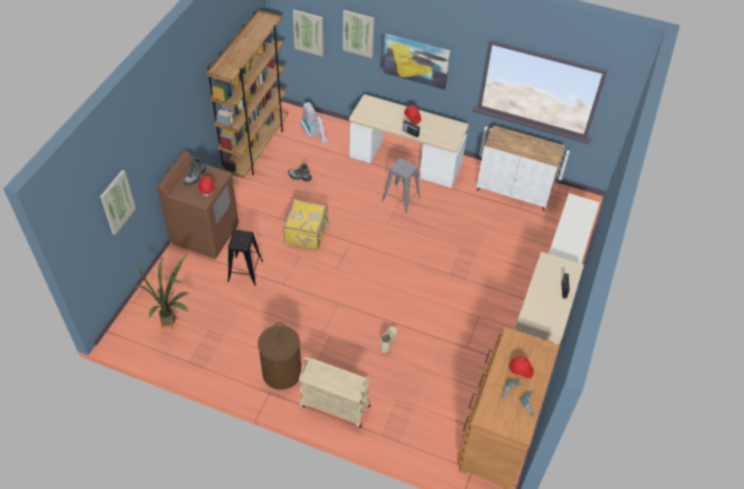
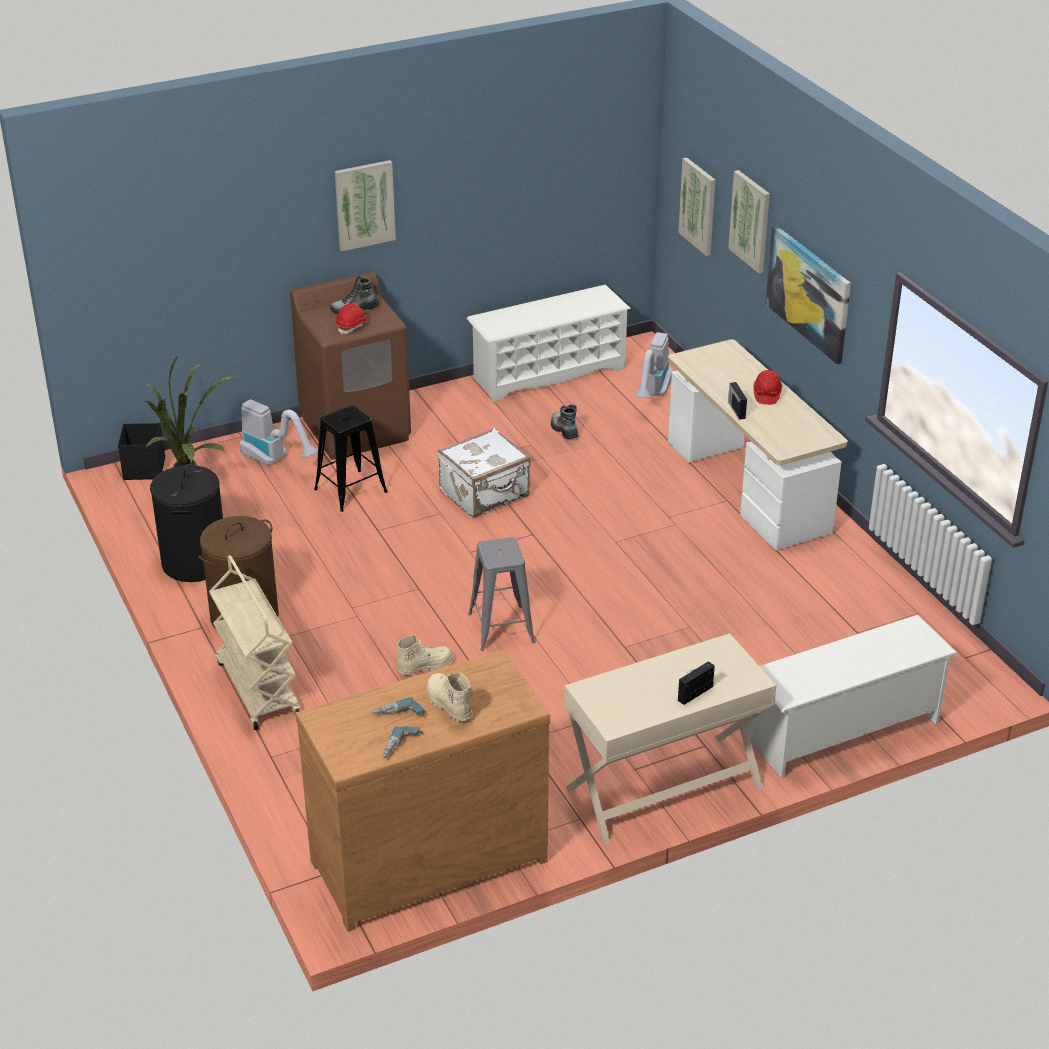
camera: 45 degrees right, 15 degrees down
picture [100,170,136,235] -> picture moved to [335,160,396,251]
brown bookcase [206,10,288,178] -> white shoe rack [466,285,631,402]
yellow suitcase [283,199,329,250] -> white suitcase [437,428,531,517]
grey stool [382,158,420,214] -> grey stool moved to [468,537,535,651]
white cabinet [477,125,565,211] -> none
red hard hat [507,357,534,378] -> beige boot [427,673,473,721]
none -> black storage box [118,423,165,480]
none -> black laundry basket [150,464,223,582]
none -> vacuum cleaner [239,400,318,466]

